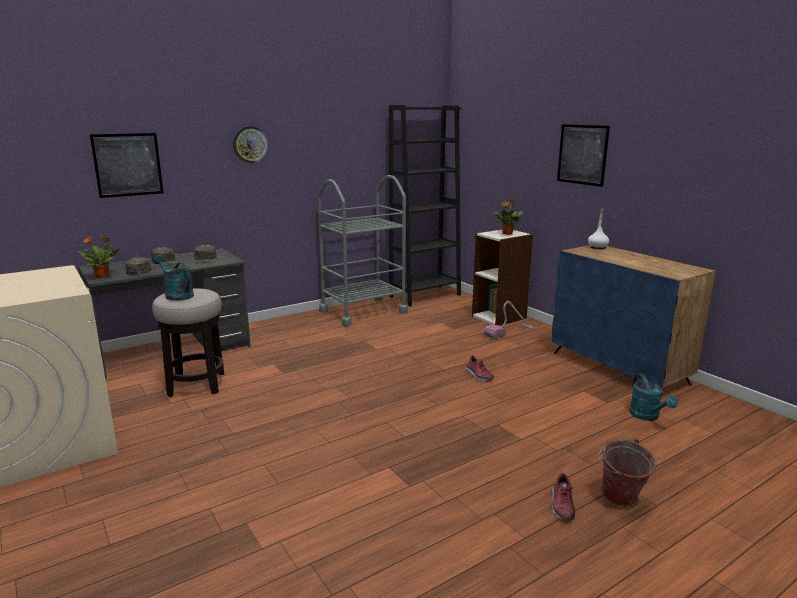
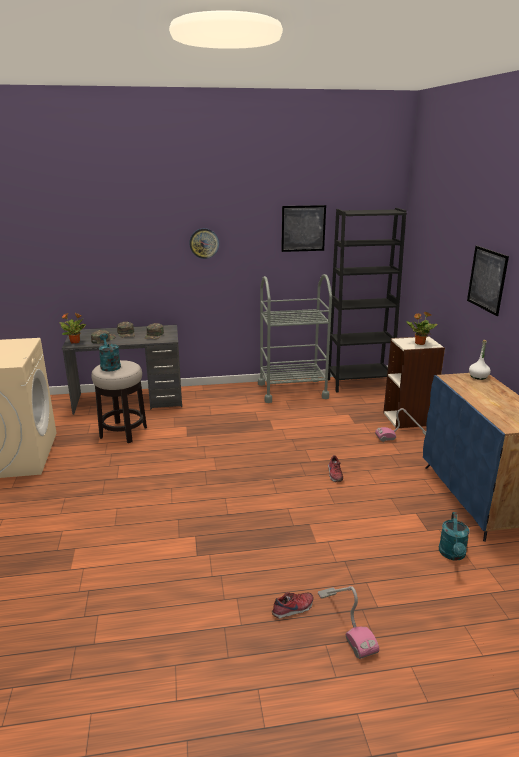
camera: 25 degrees right, 5 degrees up
picture [90,133,164,198] -> picture moved to [281,205,326,252]
shoe [552,473,575,521] -> shoe turned 150 degrees counterclockwise [272,592,314,619]
bucket [598,439,656,506] -> vacuum cleaner [318,586,379,659]

